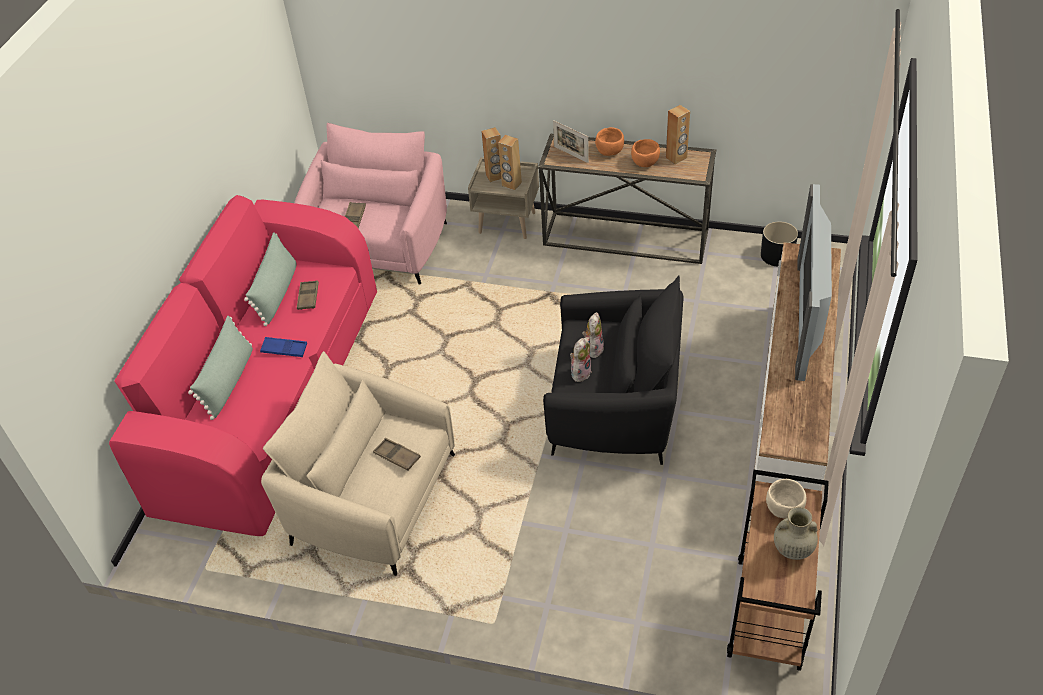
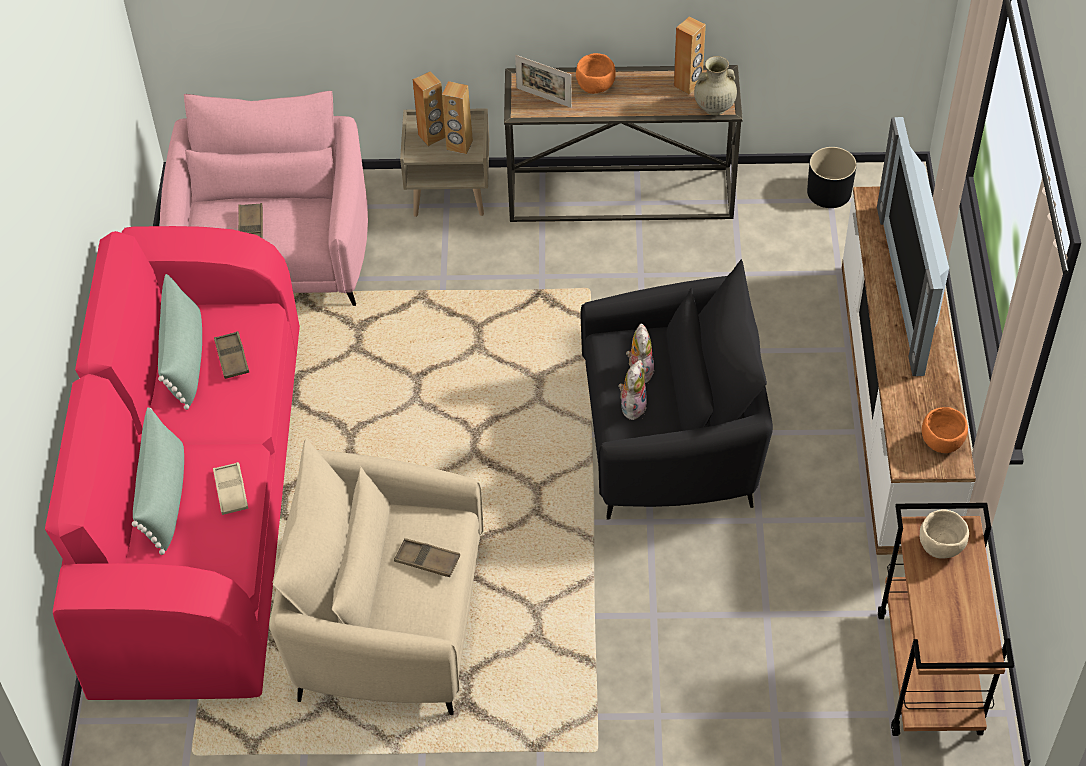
camera: 15 degrees left, 5 degrees up
blue tray [260,337,307,357] -> none
orange bowl [631,139,660,167] -> orange bowl moved to [922,407,968,453]
beige vase [774,507,818,560] -> beige vase moved to [694,56,737,115]
none -> beige tray [213,462,248,515]

